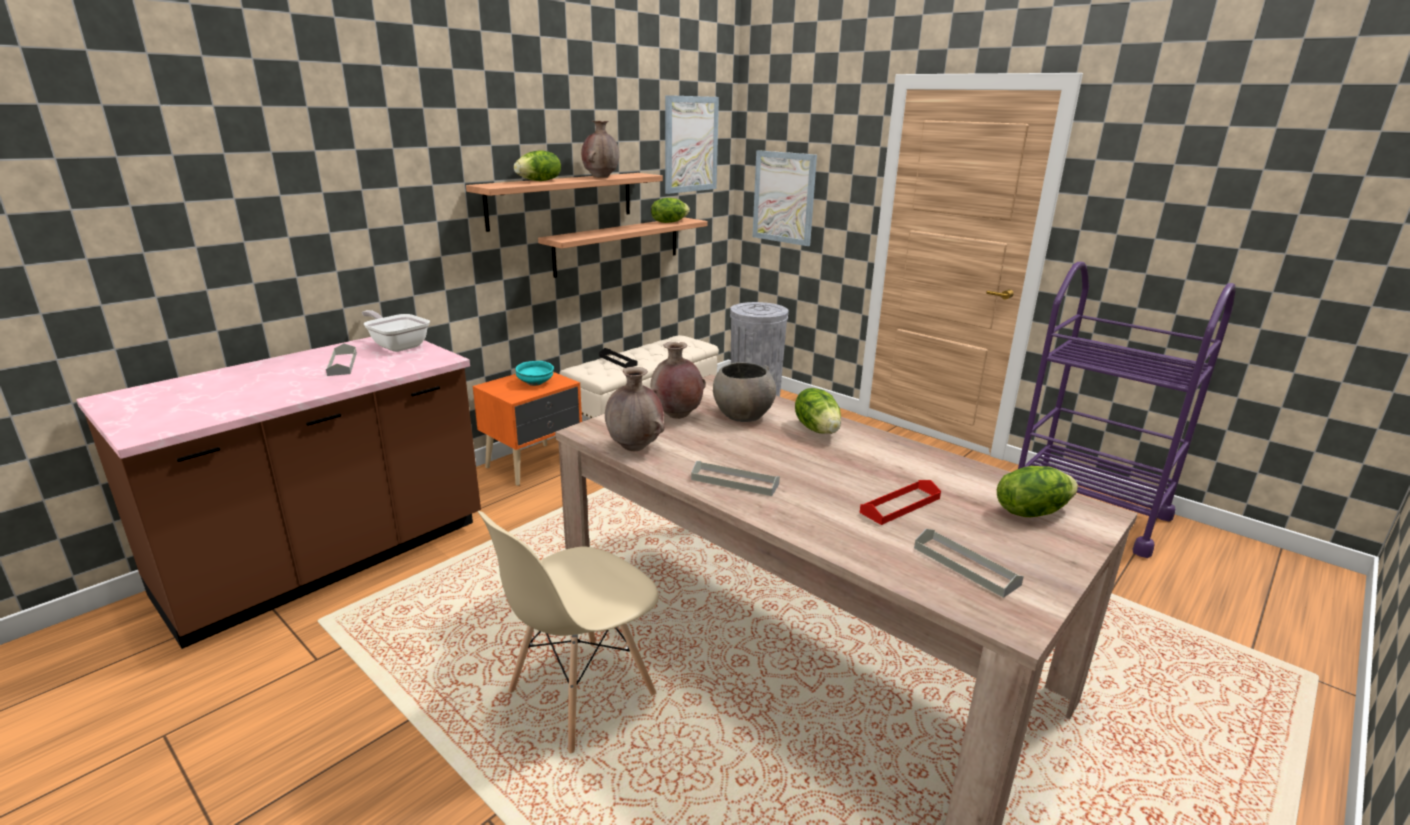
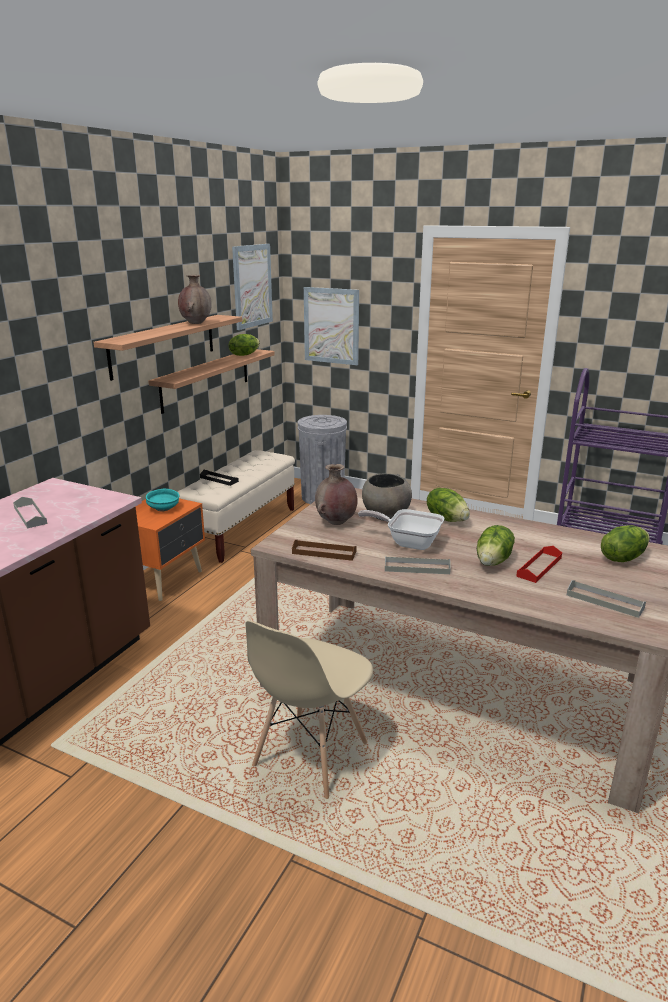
camera: 15 degrees left, 0 degrees up
frying pan [362,310,430,352] -> frying pan moved to [358,509,444,550]
lettuce [514,150,561,181] -> lettuce moved to [477,525,515,566]
brown vase [605,367,665,451] -> brown tray [292,540,356,561]

